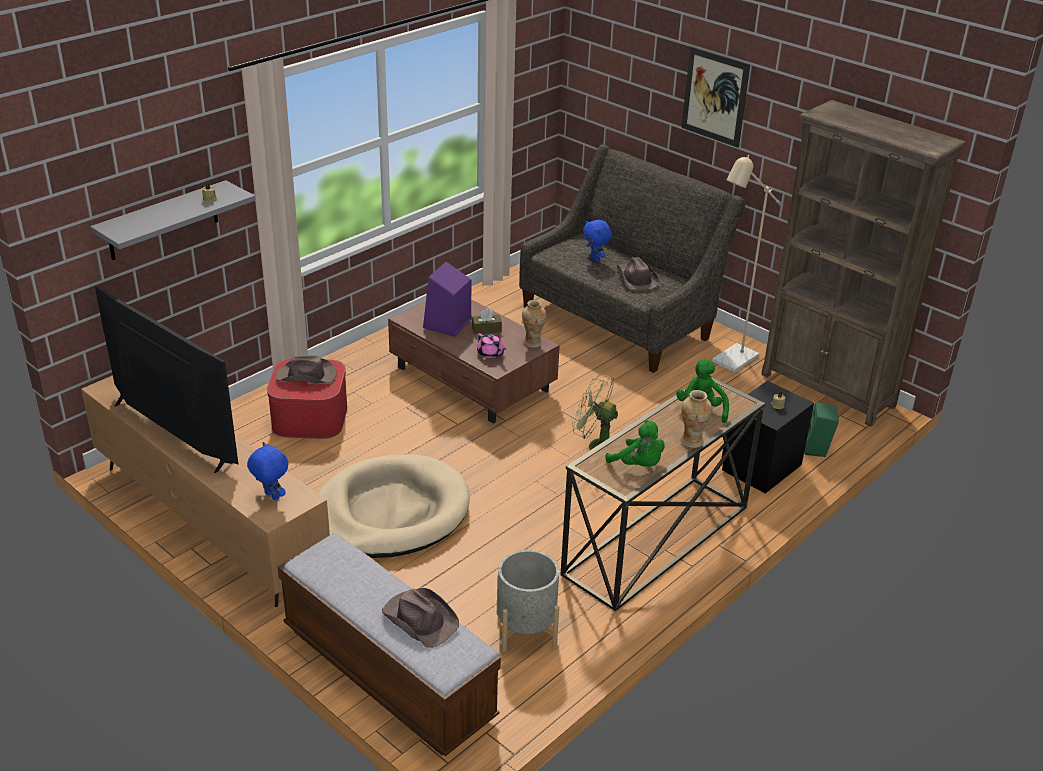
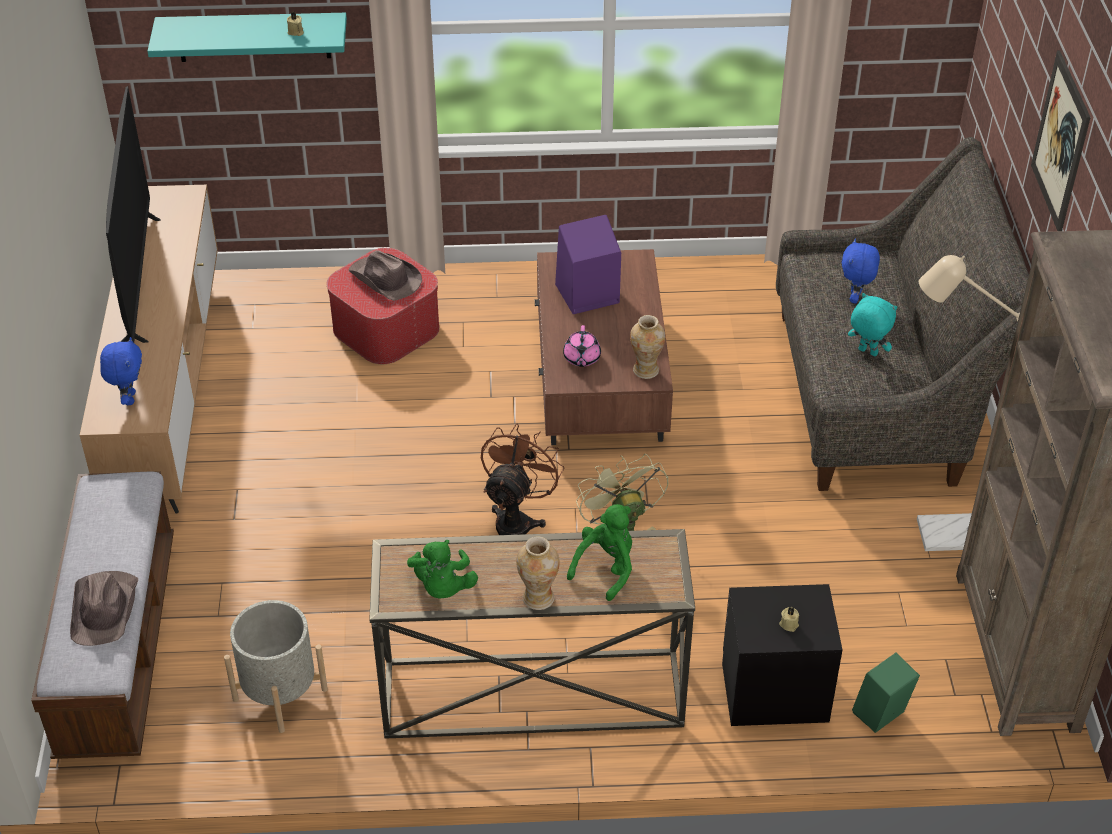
camera: 45 degrees right, 10 degrees up
grey shelf [90,180,256,260] -> turquoise shelf [147,13,347,62]
beige dog bed [317,455,470,558] -> none
brown tissue box [472,308,502,334] -> none
brown hat [617,257,659,291] -> turquoise plush toy [848,293,897,356]
none -> brown fan [481,424,564,535]

